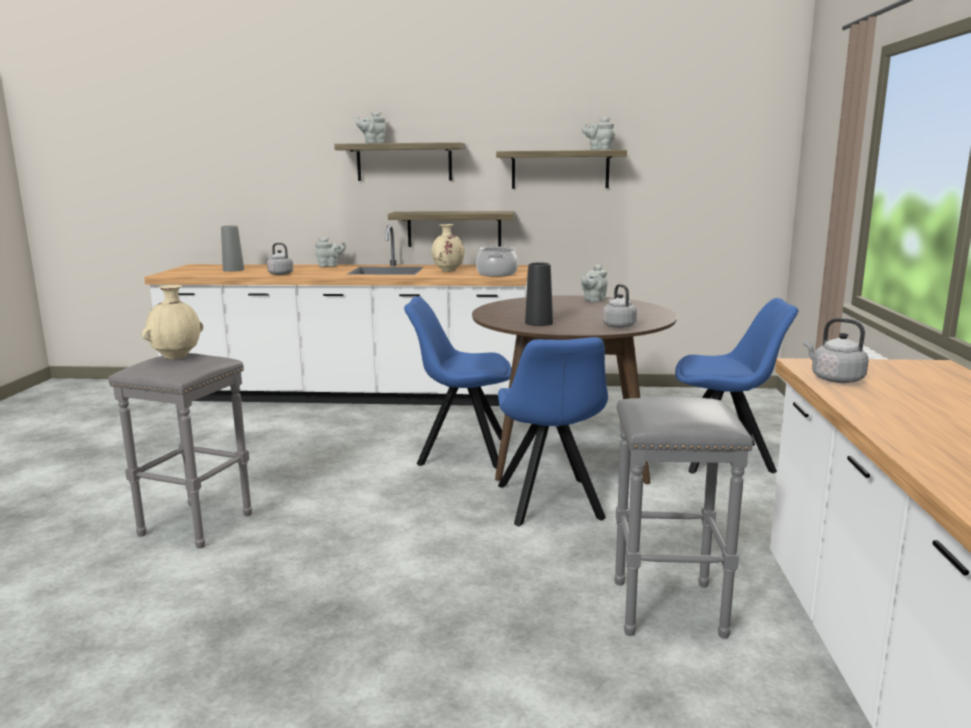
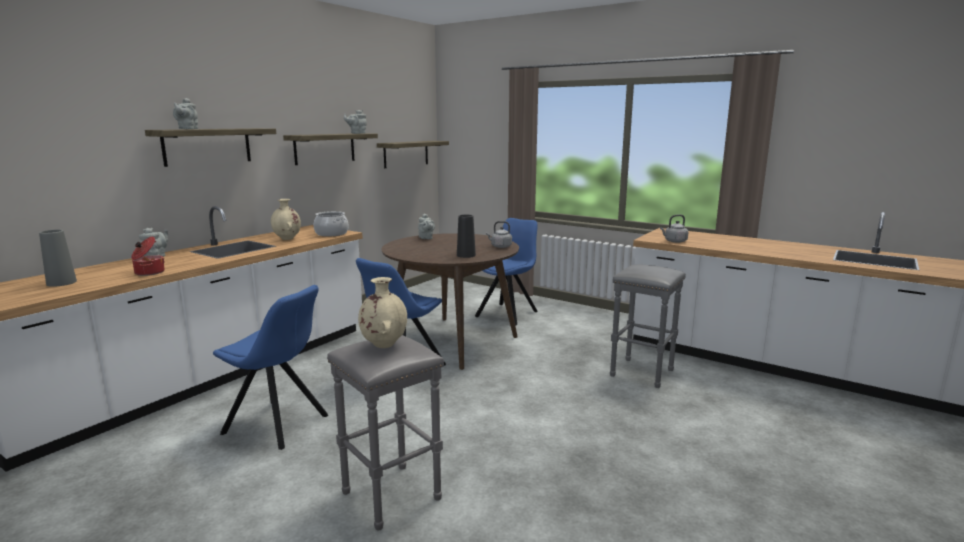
camera: 60 degrees left, 0 degrees up
grey kettle [266,243,293,275] -> cooking pot [131,237,165,276]
shelf [388,211,514,247] -> shelf moved to [377,141,449,168]
blue chair [498,337,608,526] -> blue chair moved to [213,285,328,450]

